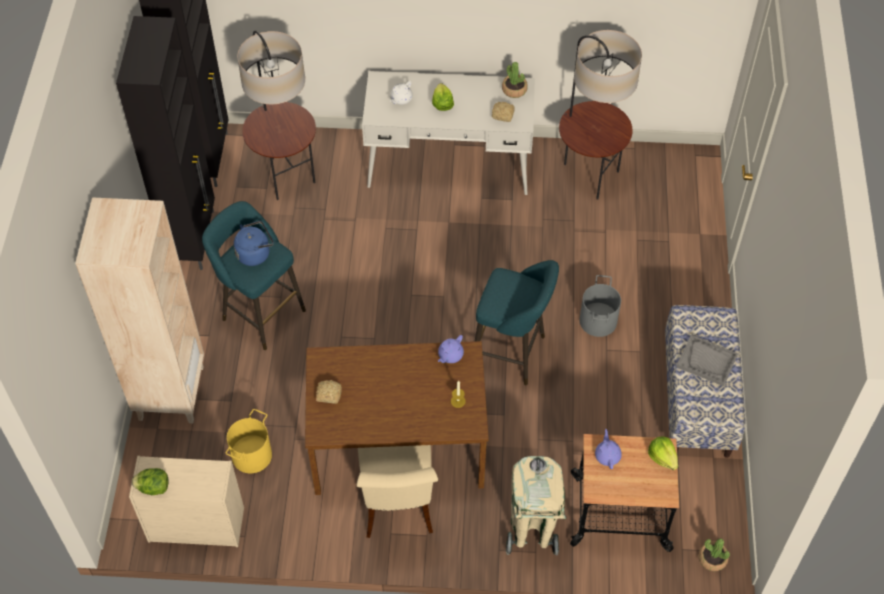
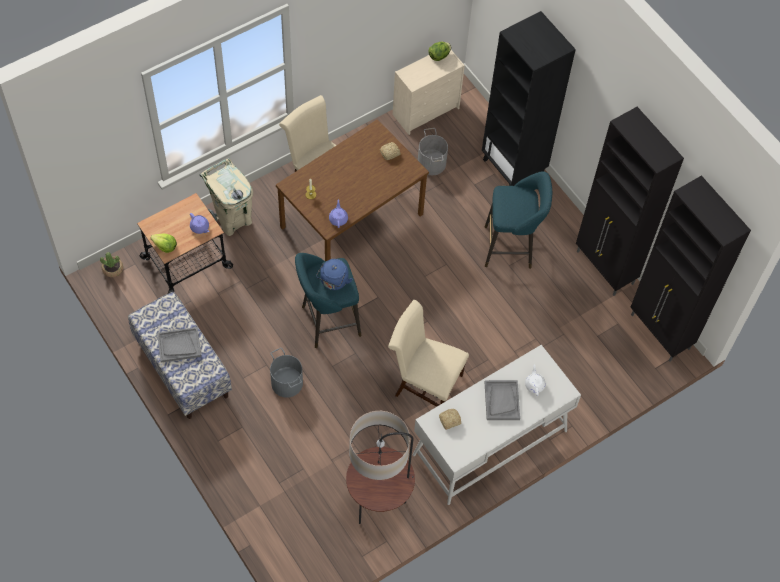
camera: 140 degrees right, 5 degrees up
beige bookcase [75,197,204,423] -> black bookcase [482,11,576,186]
yellow bucket [225,409,272,473] -> grey bucket [418,128,448,175]
blue kettle [234,221,274,266] -> blue kettle moved to [316,259,353,290]
floor lamp [237,31,316,200] -> none
lettuce [432,83,454,111] -> grey tray [485,380,520,420]
potted plant [502,62,528,98] -> none
none -> beige chair [388,300,469,407]

